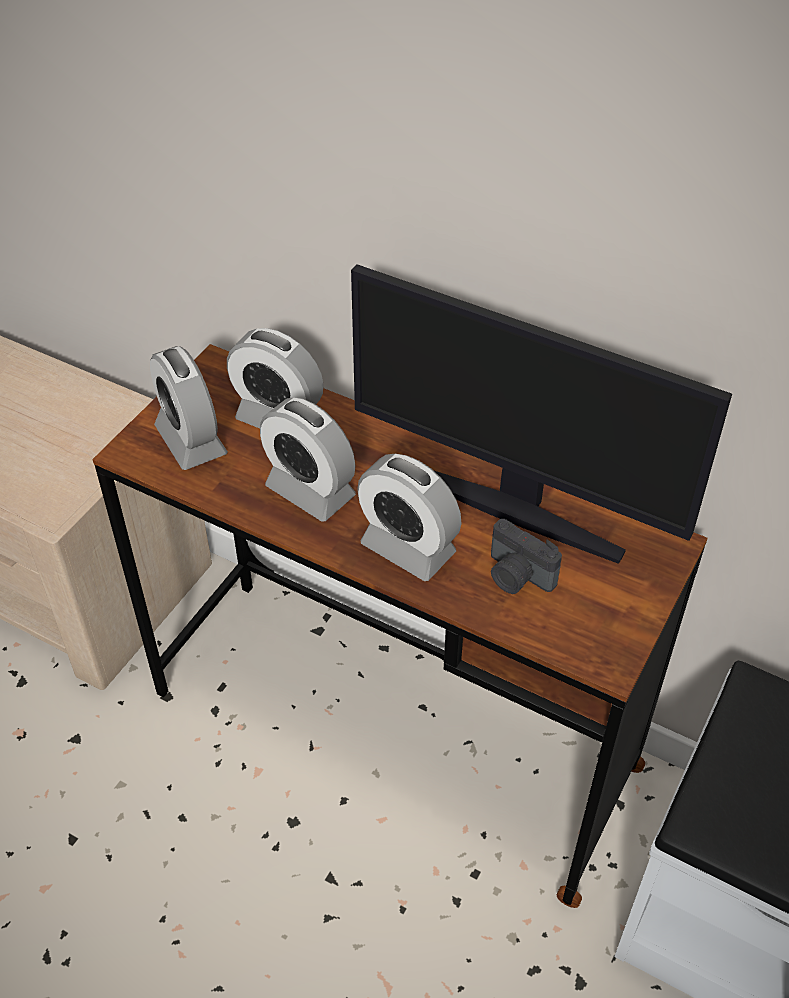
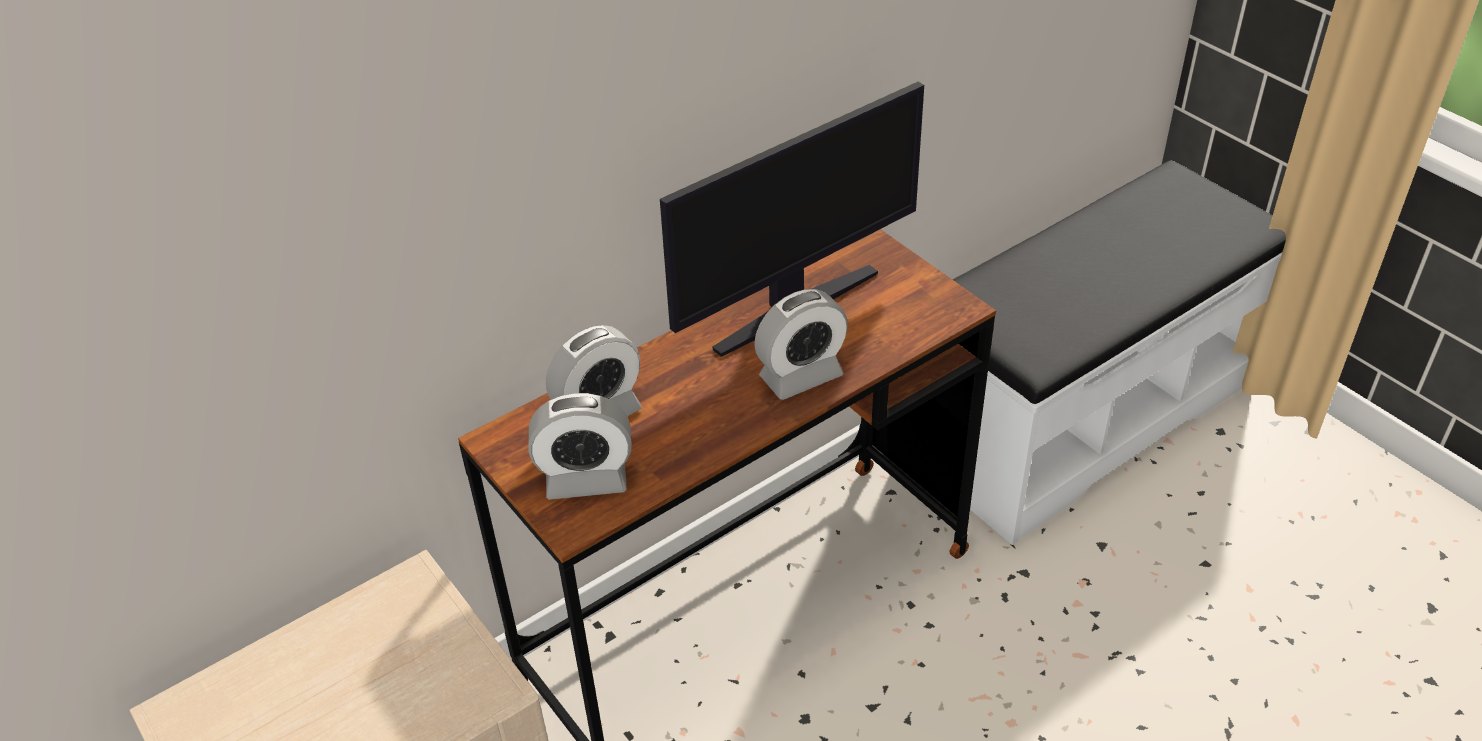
camera: 65 degrees left, 5 degrees down
alarm clock [260,397,356,522] -> none
camera [491,519,562,594] -> none

